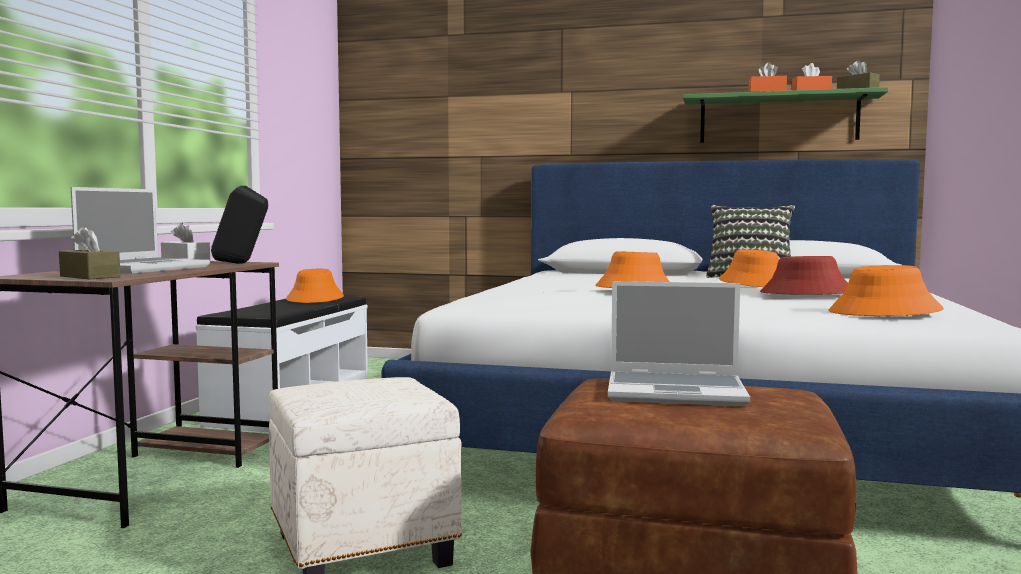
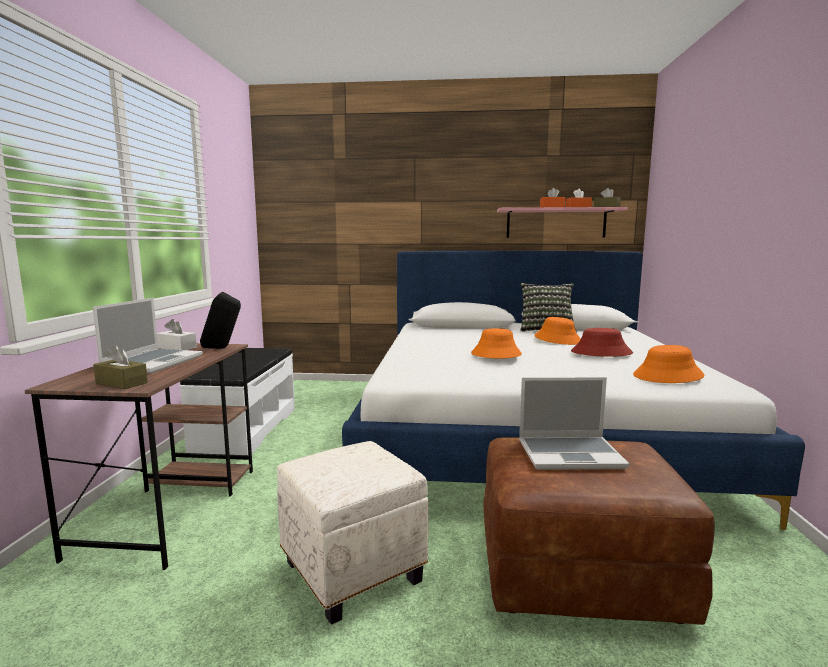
camera: 10 degrees left, 5 degrees up
orange hat [286,269,344,303] -> none
green shelf [683,87,889,143] -> pink shelf [497,207,628,238]

